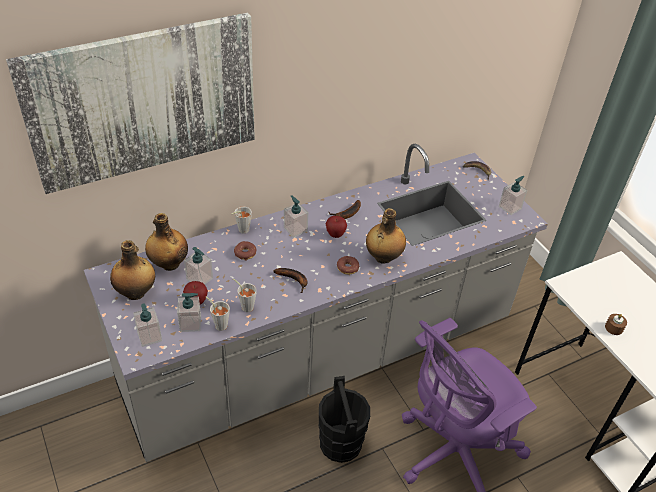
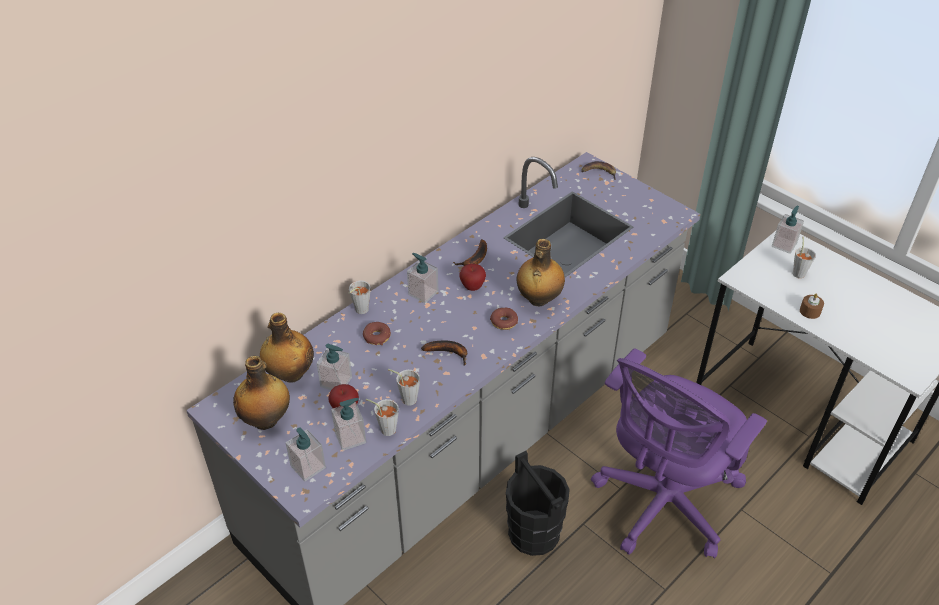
camera: 15 degrees left, 0 degrees up
picture [6,13,255,194] -> none
soap dispenser [499,176,527,215] -> soap dispenser moved to [772,206,804,254]
none -> grey cup [793,236,816,278]

